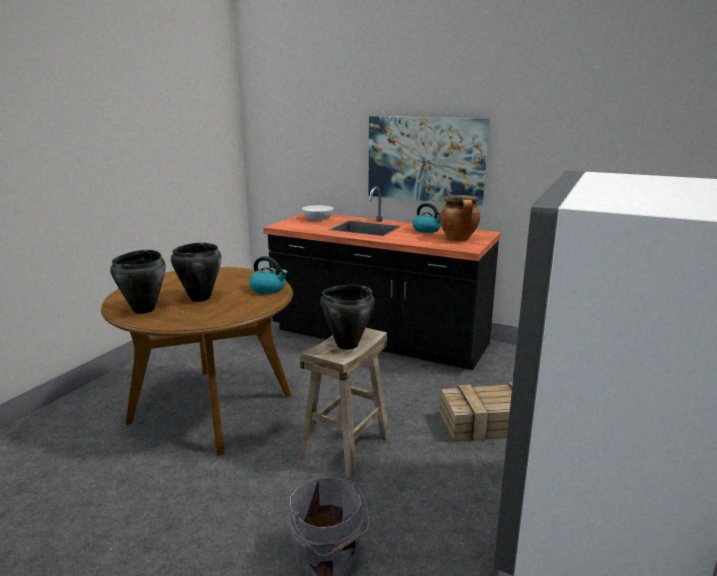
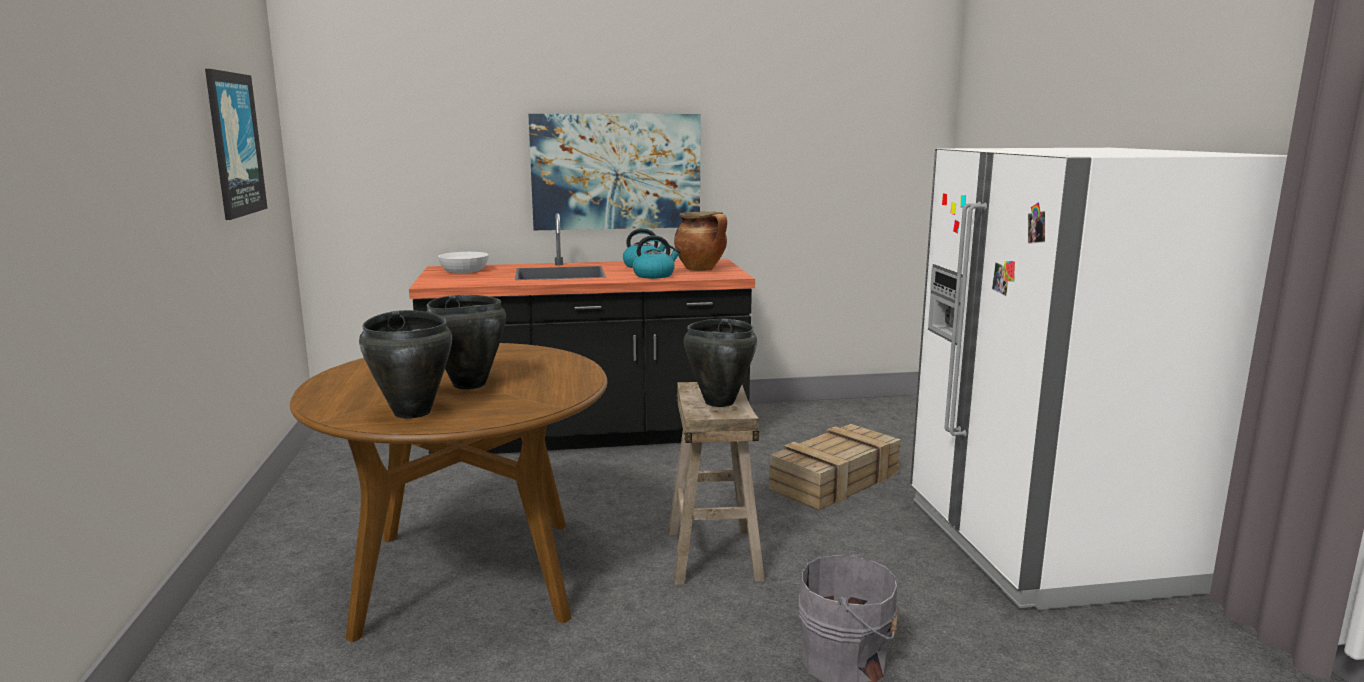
camera: 35 degrees left, 5 degrees down
kettle [249,256,288,294] -> kettle moved to [633,235,681,279]
none -> picture [205,69,268,220]

